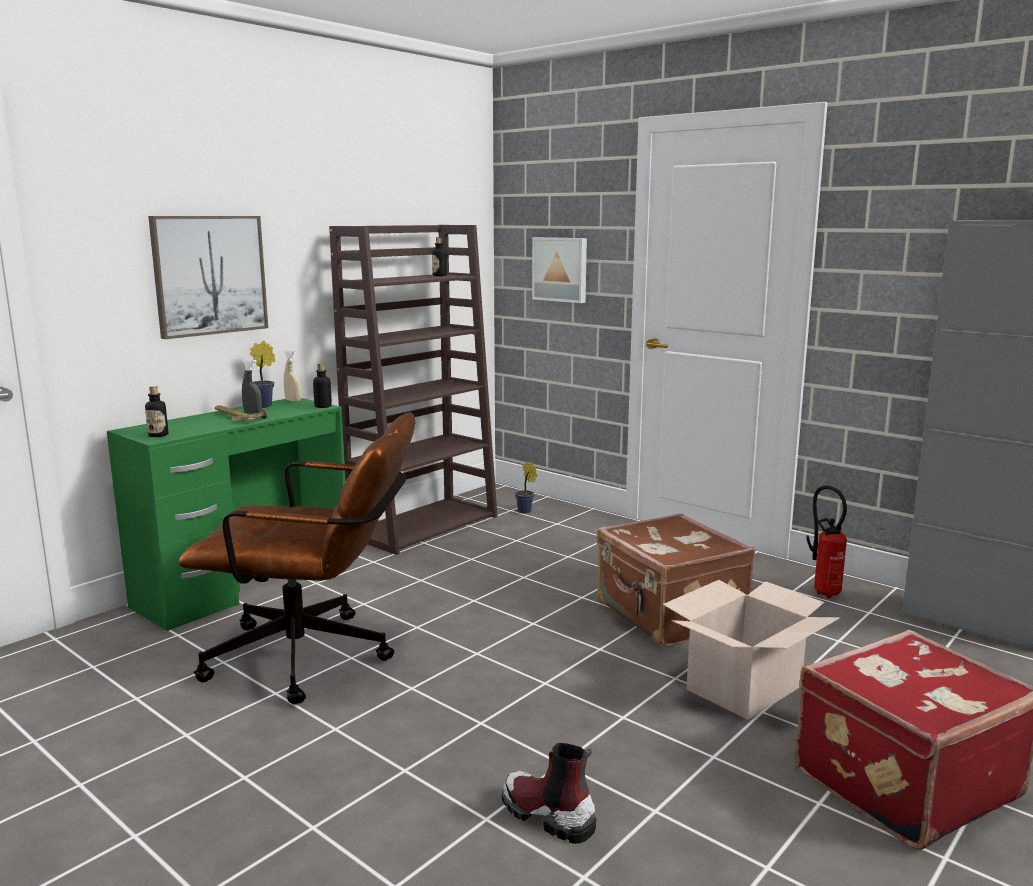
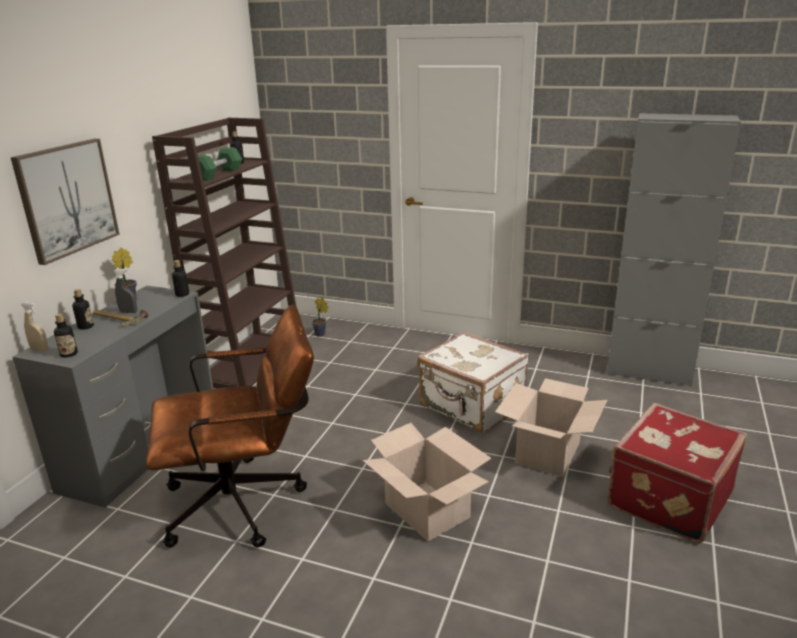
camera: 20 degrees left, 10 degrees up
green desk [107,398,345,631] -> grey desk [13,286,213,508]
beige spray bottle [284,350,301,402] -> beige spray bottle moved to [21,302,49,352]
boot [502,743,597,844] -> none
picture [532,237,587,303] -> none
brown suitcase [597,513,755,647] -> white suitcase [417,332,529,433]
fire extinguisher [806,485,847,598] -> none
none -> bottle [72,289,94,330]
none -> green dumbbell [198,147,242,180]
none -> cardboard box [363,423,492,542]

